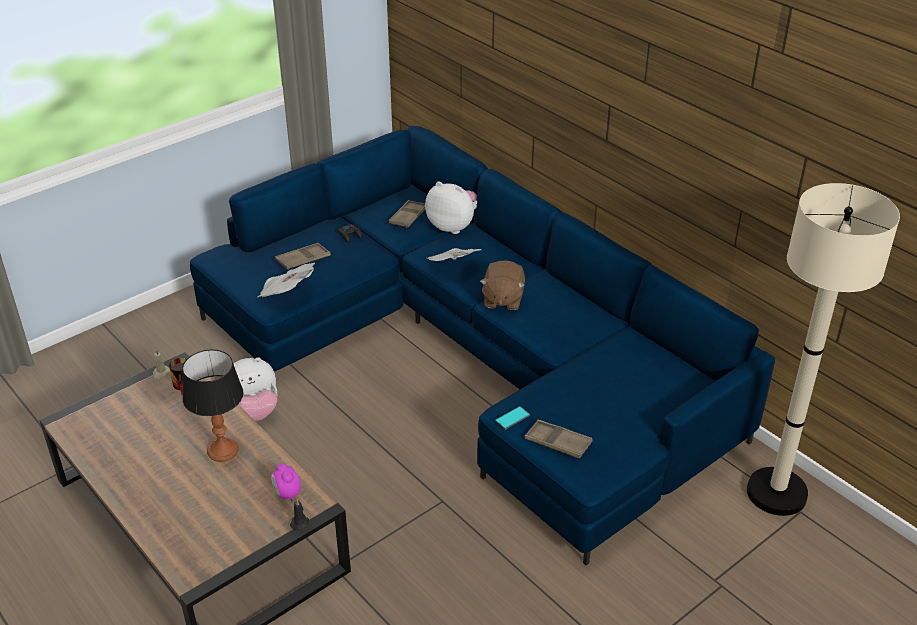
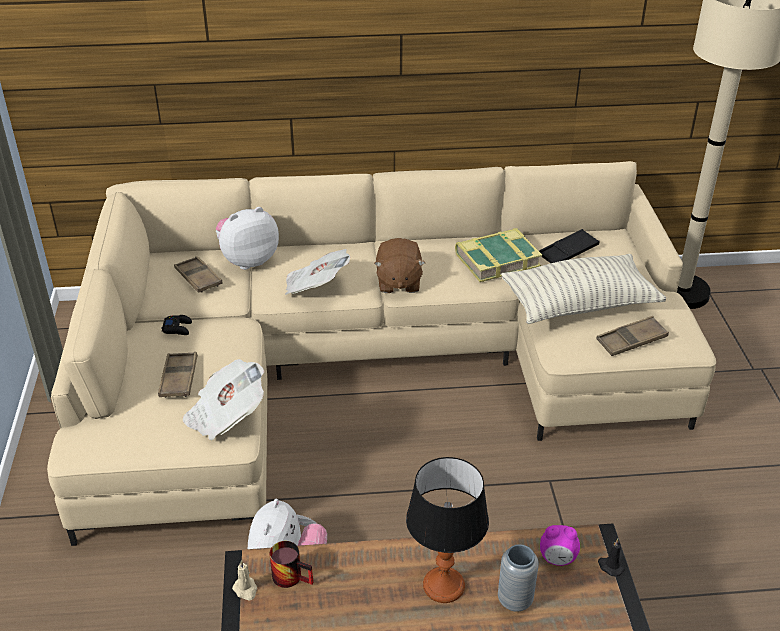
camera: 55 degrees left, 0 degrees up
blue sofa [190,126,775,565] -> beige sofa [47,161,716,546]
brown plush toy [480,260,525,310] -> brown plush toy turned 45 degrees clockwise [374,238,425,293]
phone [495,406,530,430] -> none
none -> book [455,228,542,282]
none -> grey vase [498,544,539,612]
none -> pillow [501,254,666,324]
none -> black tray [539,229,599,263]

